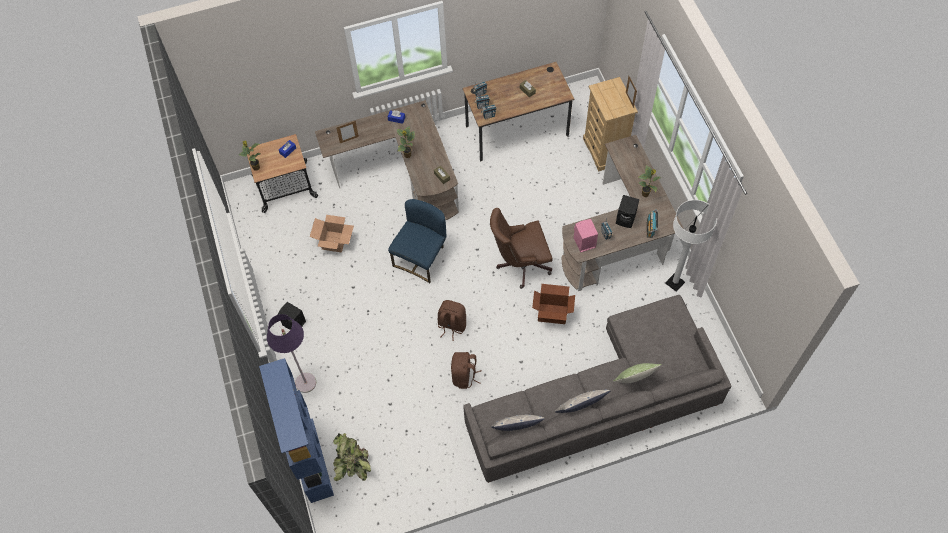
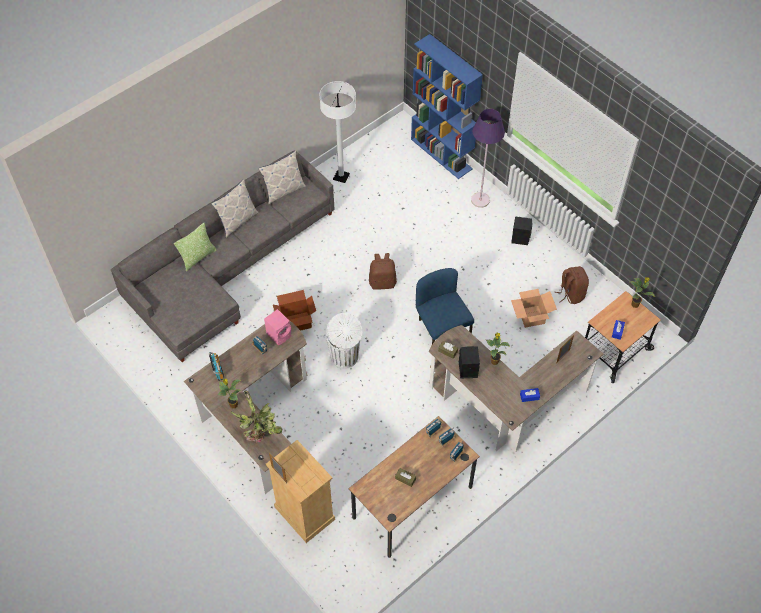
camera: 155 degrees right, 5 degrees down
potted plant [333,433,371,481] -> potted plant moved to [230,390,282,442]
blue chair [388,199,446,283] -> blue chair turned 150 degrees clockwise [416,268,474,344]
brown backpack [451,352,482,389] -> brown backpack moved to [555,266,589,304]
brown office chair [490,208,553,289] -> white trash can [326,313,362,369]
black speaker [616,195,639,228] -> black speaker moved to [459,346,480,379]
white floor lamp [665,200,717,292] -> white floor lamp moved to [319,81,356,183]

